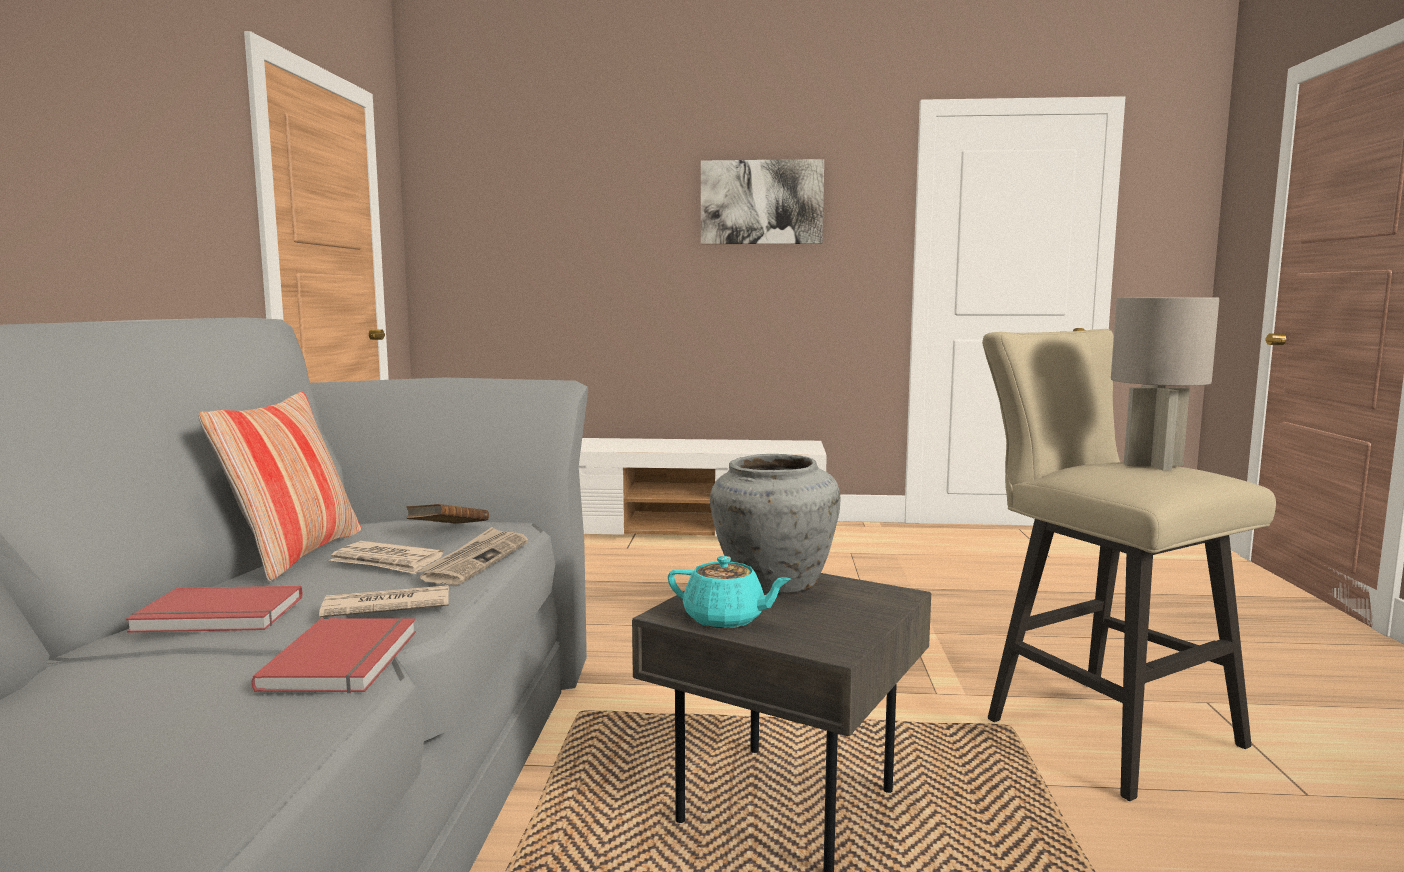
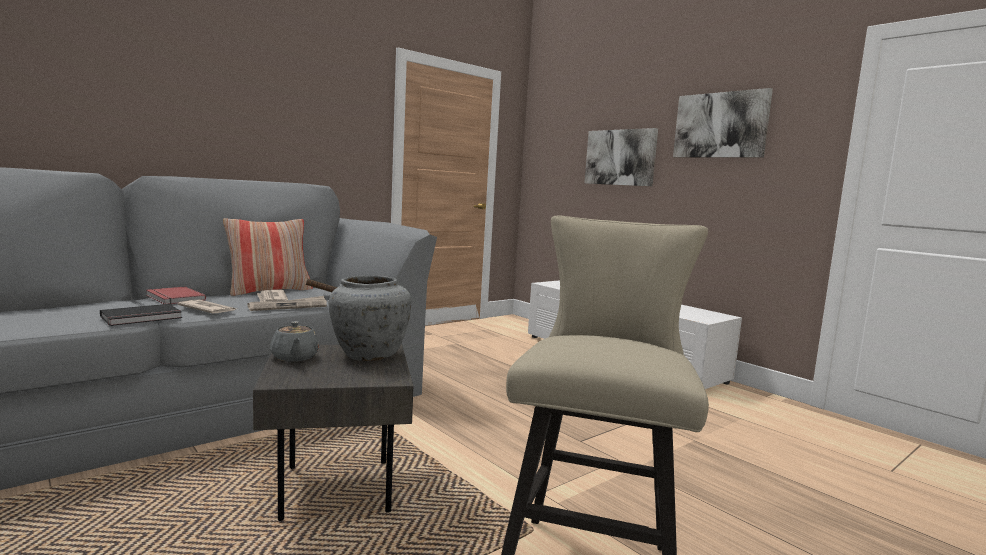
camera: 45 degrees right, 0 degrees up
red book [251,617,416,693] -> black book [100,304,182,326]
turquoise teapot [668,556,791,628] -> grey teapot [270,321,319,361]
grey table lamp [1111,297,1219,471] -> none
none -> picture [584,128,658,186]

